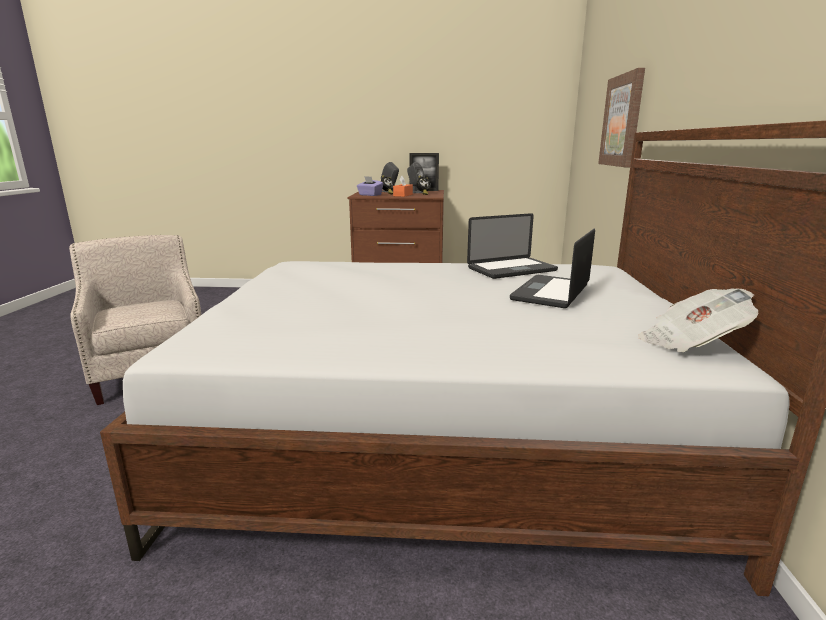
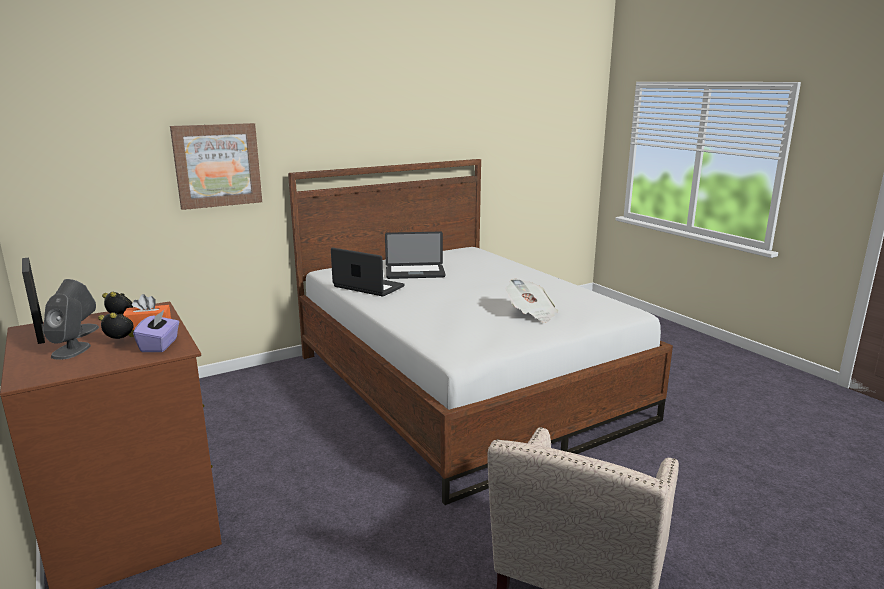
camera: 125 degrees left, 0 degrees up
newspaper [638,288,759,352] -> newspaper moved to [505,278,558,323]

